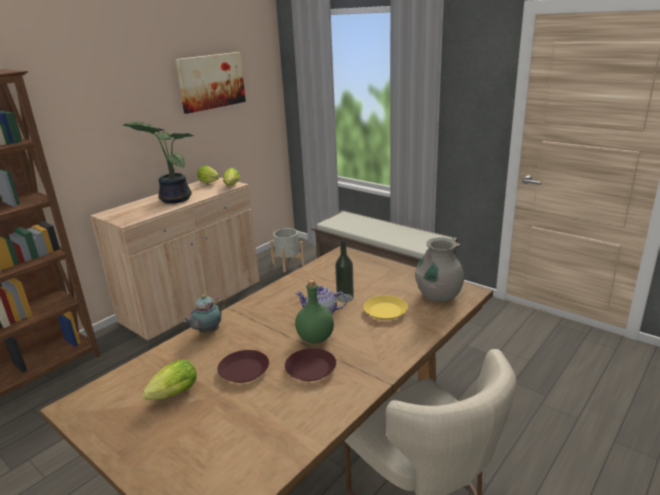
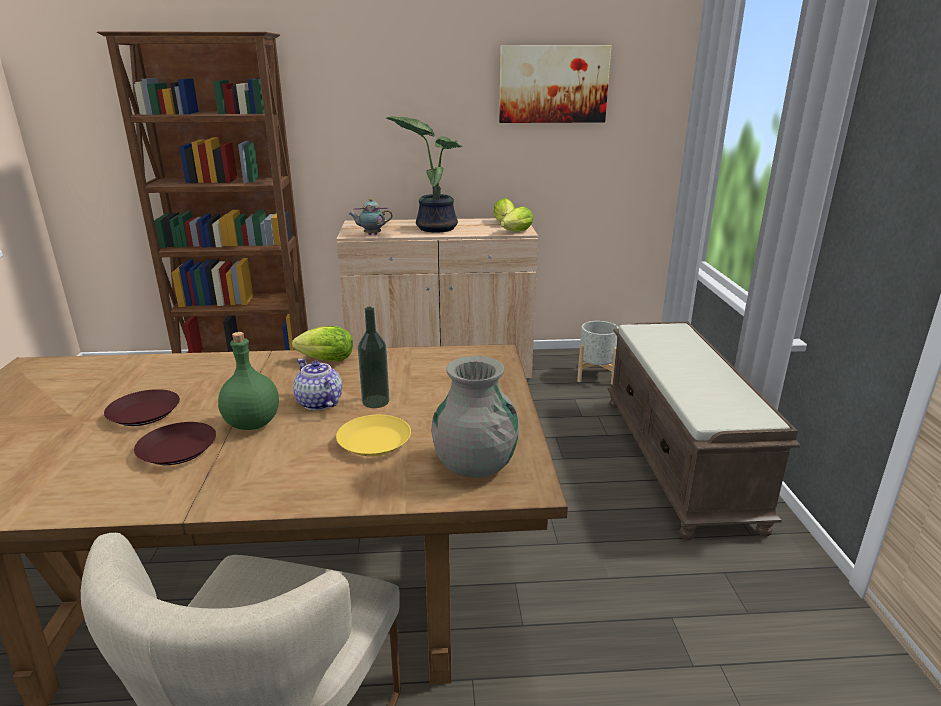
camera: 45 degrees right, 0 degrees up
lettuce [142,360,197,400] -> lettuce moved to [292,326,353,361]
teapot [184,295,225,334] -> teapot moved to [349,198,393,235]

